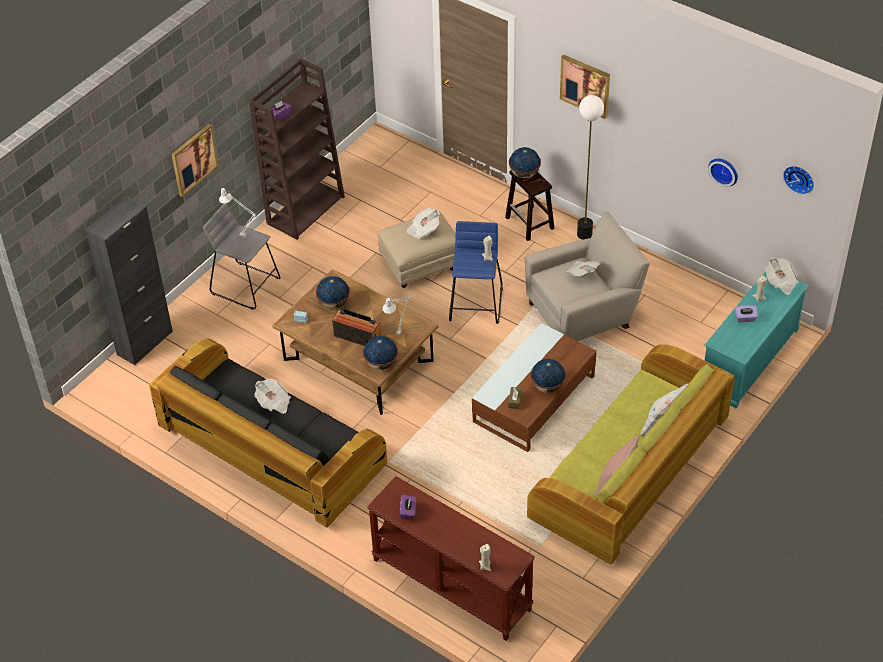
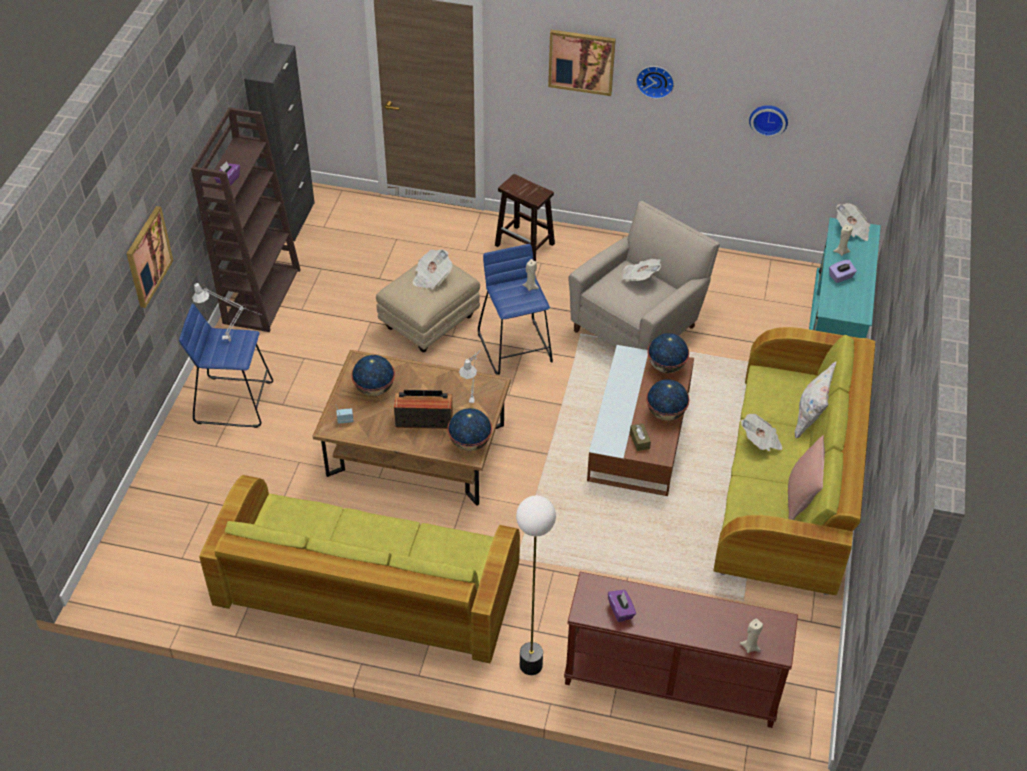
camera: 25 degrees left, 0 degrees up
black cabinet [85,196,173,365] -> black cabinet moved to [244,42,315,241]
black sofa [149,338,387,527] -> green sofa [199,475,520,663]
grey stool [203,203,281,310] -> blue stool [179,303,273,428]
newspaper [254,379,291,414] -> newspaper moved to [741,414,783,451]
globe [509,147,541,178] -> globe moved to [647,333,689,373]
floor lamp [577,95,604,240] -> floor lamp moved to [516,496,556,675]
wall clock [783,166,814,195] -> wall clock moved to [636,66,674,99]

